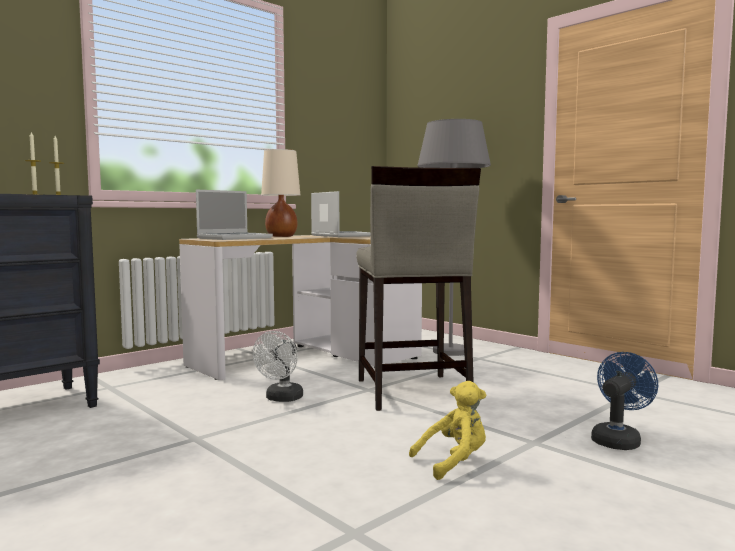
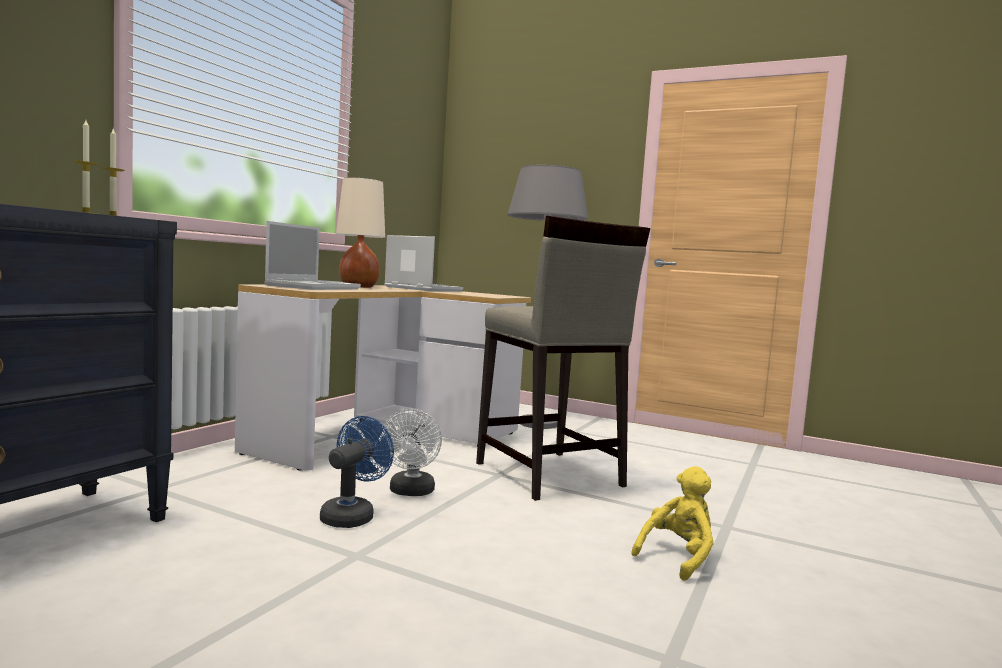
camera: 20 degrees left, 0 degrees up
blue fan [591,352,658,450] -> blue fan moved to [320,416,394,528]

